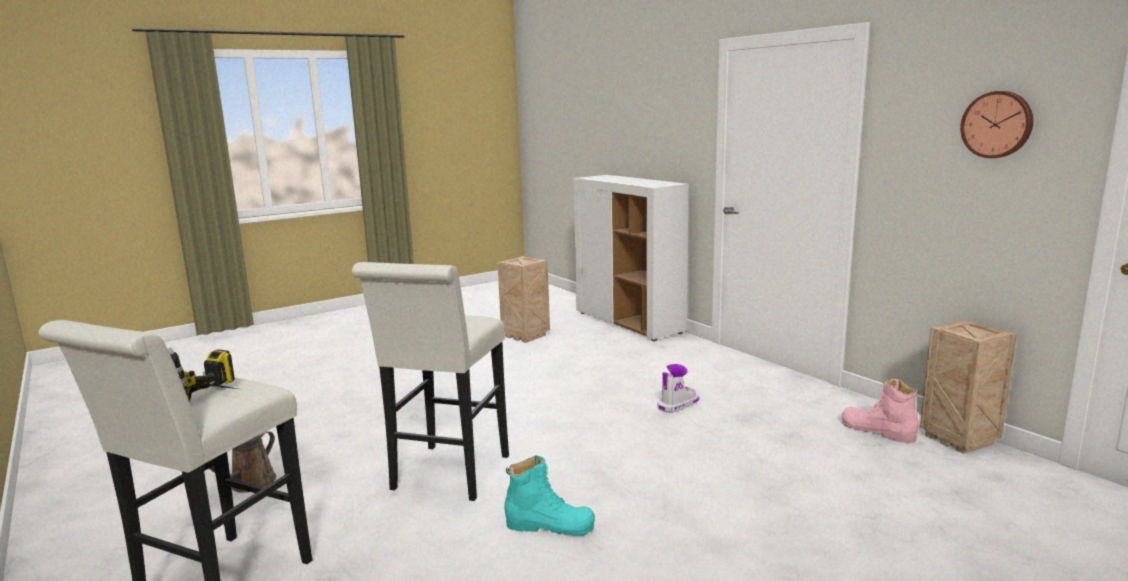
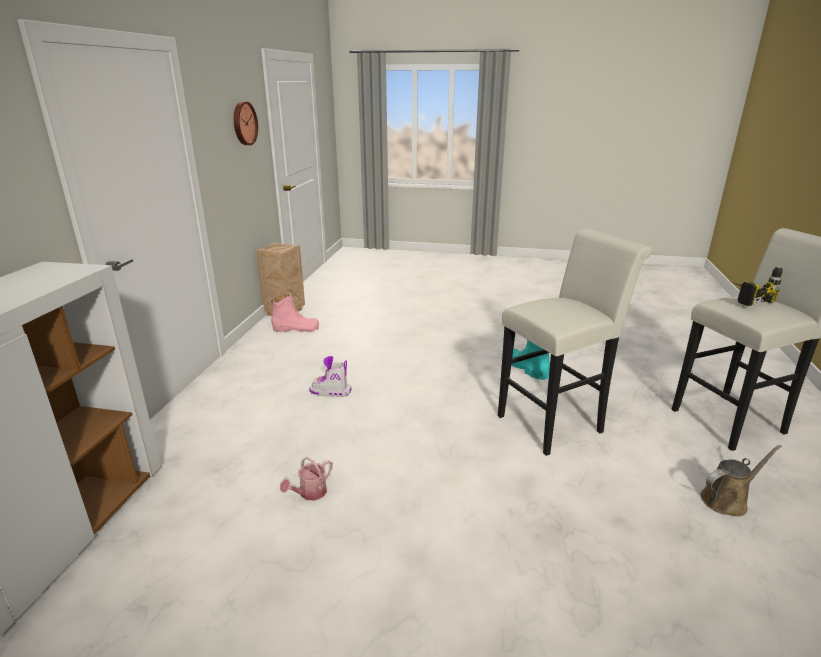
camera: 135 degrees left, 10 degrees up
crate [497,256,550,343] -> none
pink boot [842,379,919,443] -> pink boot turned 90 degrees counterclockwise [271,293,319,332]
none -> watering can [280,457,333,501]

